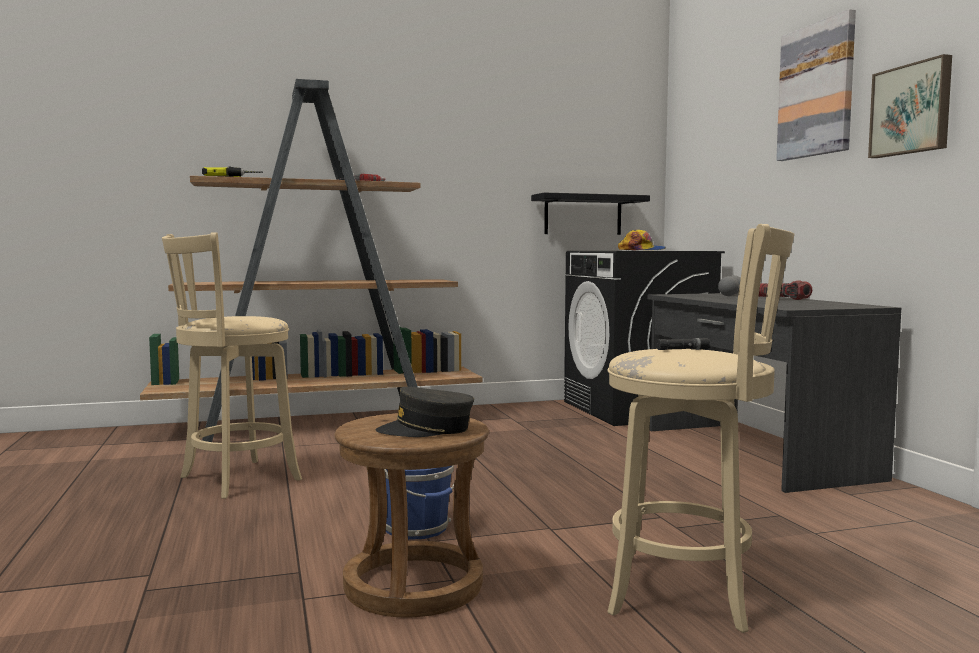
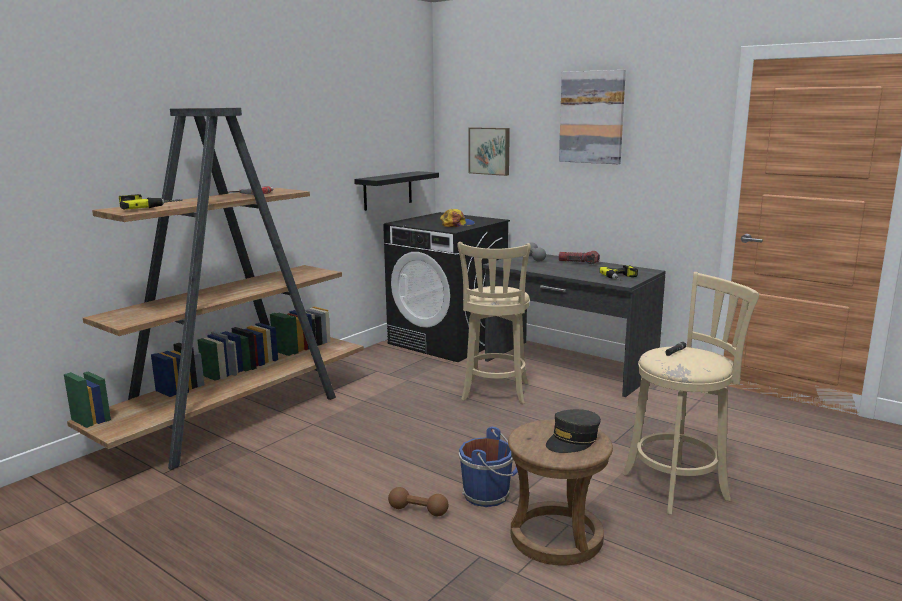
camera: 35 degrees left, 10 degrees up
beige stool [162,232,302,499] -> beige stool moved to [457,242,531,404]
picture [868,54,952,158] -> picture moved to [468,127,510,176]
none -> brown dumbbell [388,487,449,516]
none -> power drill [599,265,638,281]

